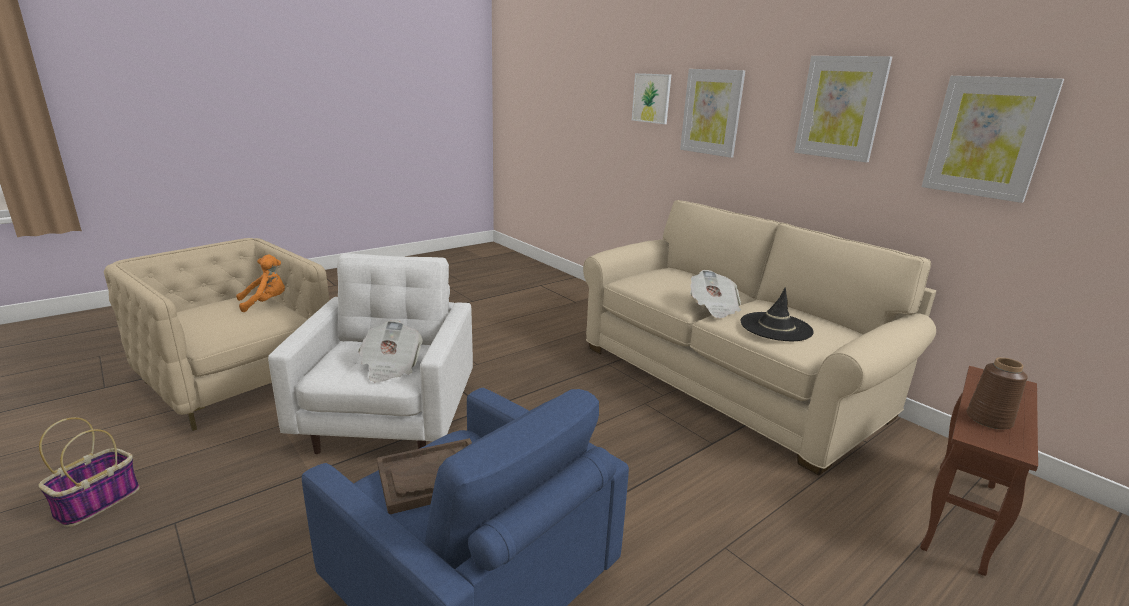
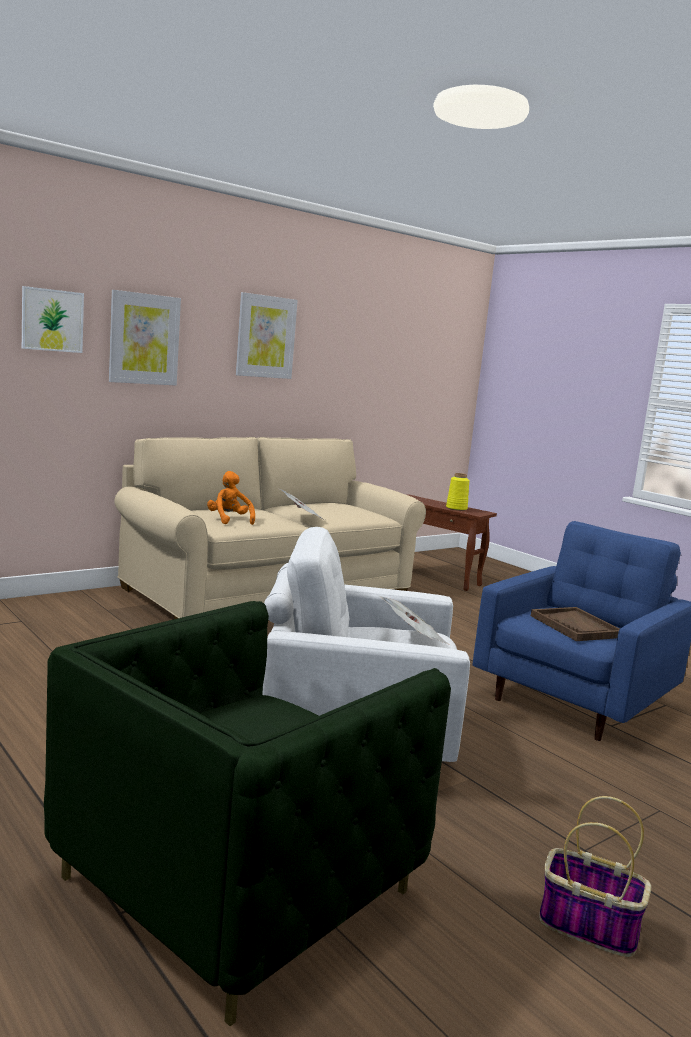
camera: 90 degrees left, 10 degrees down
beige armchair [104,238,330,431] -> green armchair [44,601,451,1026]
orange plush toy [236,255,285,312] -> orange plush toy moved to [207,471,255,525]
black hat [741,287,814,341] -> none
picture [921,76,1064,203] -> none
brown vase [967,357,1028,430] -> yellow vase [446,473,469,511]

